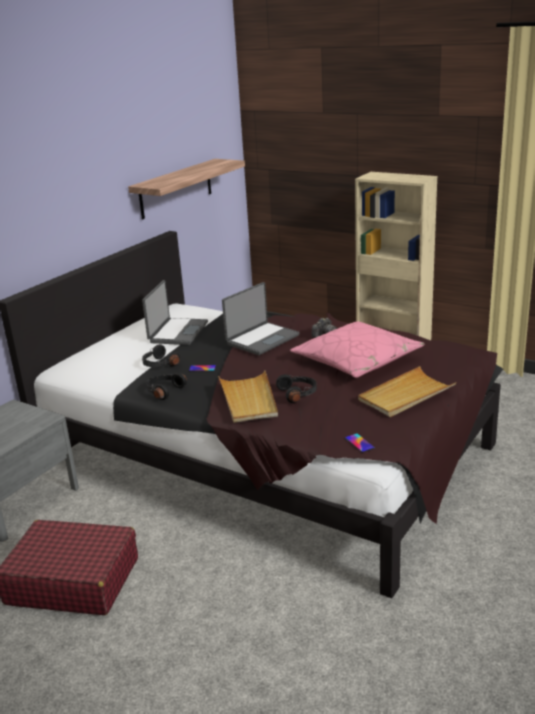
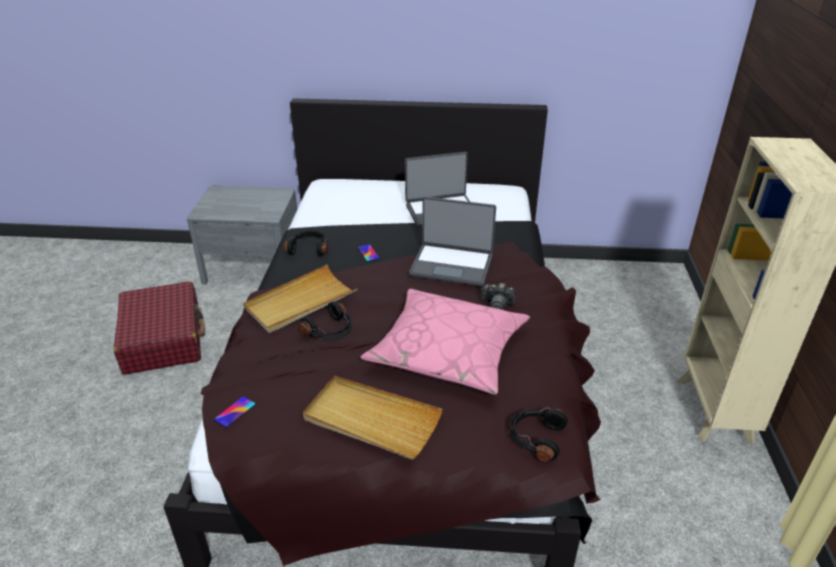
camera: 60 degrees right, 10 degrees up
shelf [128,159,245,219] -> none
black headphones [142,344,180,367] -> black headphones moved to [510,408,568,462]

